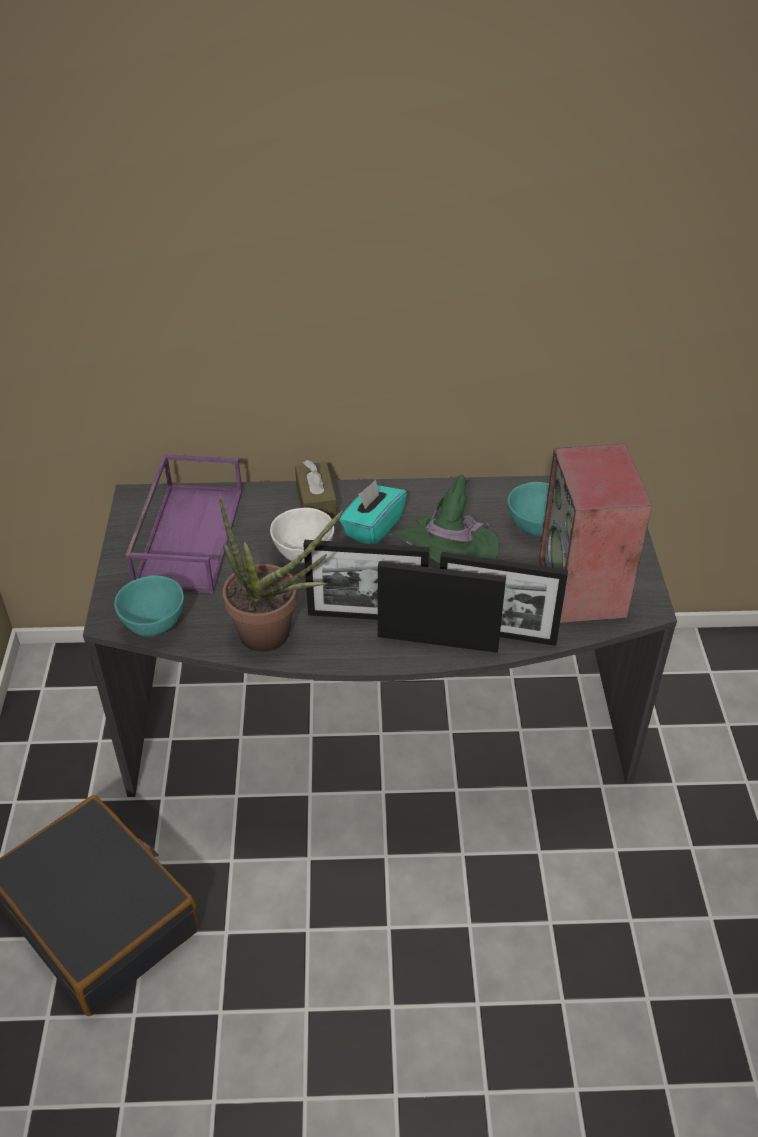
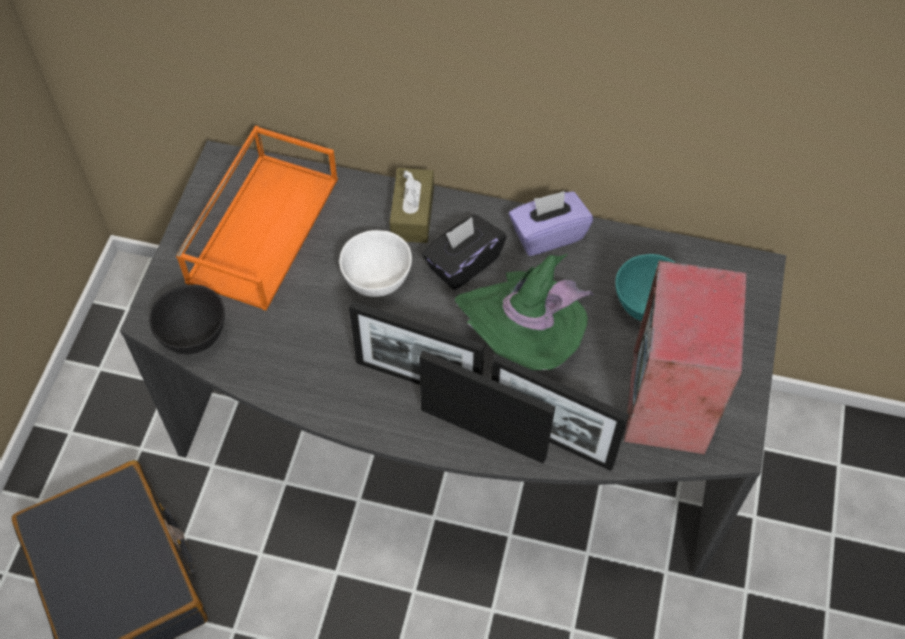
camera: 15 degrees right, 15 degrees up
turquoise bowl [114,575,184,637] -> black bowl [149,285,225,354]
purple tray [125,454,242,594] -> orange tray [176,126,338,311]
potted plant [218,494,343,652] -> none
turquoise tissue box [339,479,407,544] -> black tissue box [422,214,507,290]
none -> purple tissue box [509,191,593,256]

